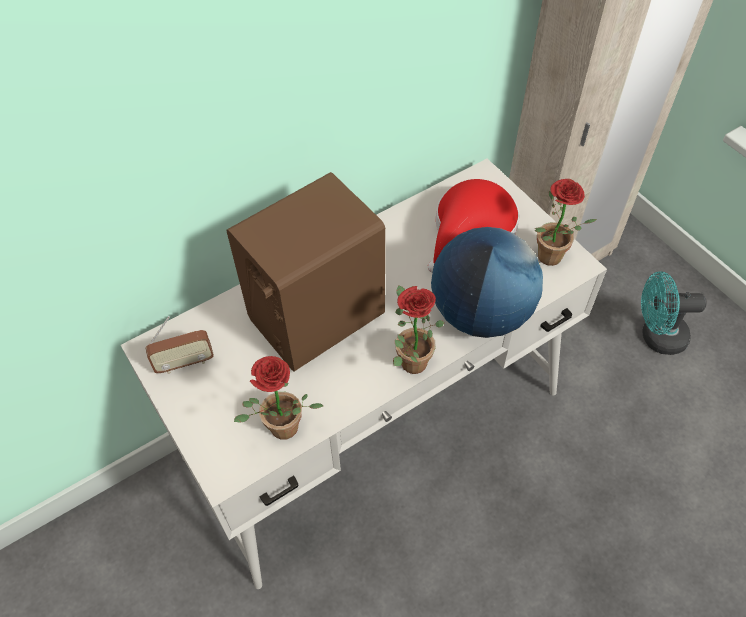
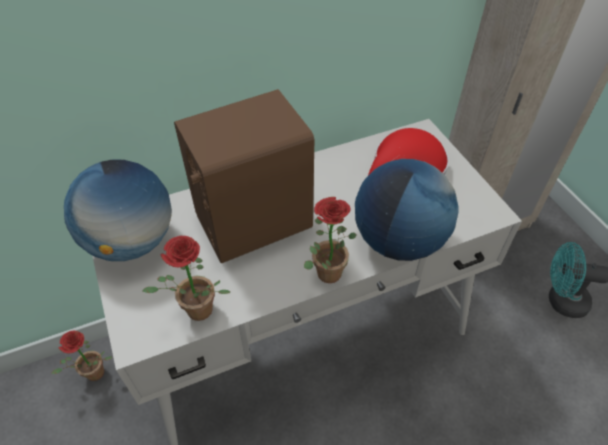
camera: 10 degrees right, 5 degrees down
radio [146,316,214,374] -> globe [64,160,172,261]
potted plant [534,179,597,266] -> potted plant moved to [51,331,112,381]

